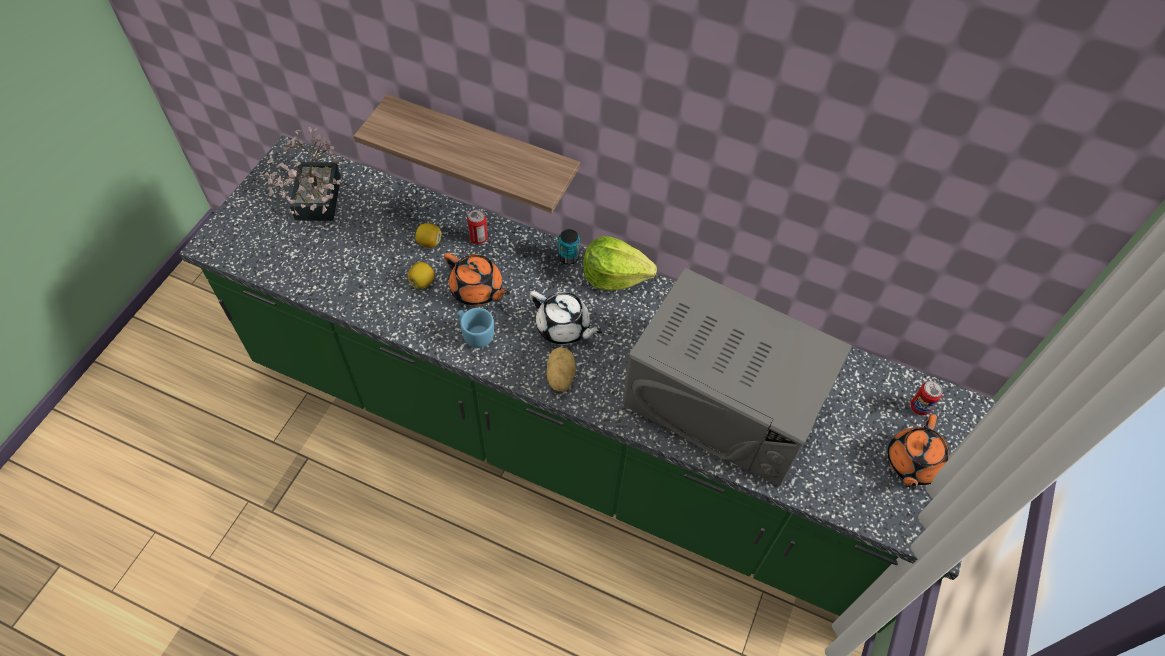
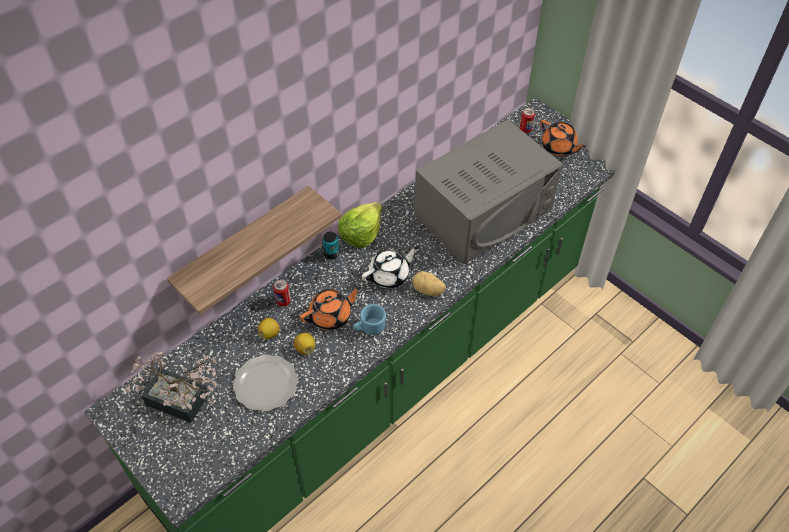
camera: 65 degrees left, 5 degrees down
none -> plate [233,354,298,412]

